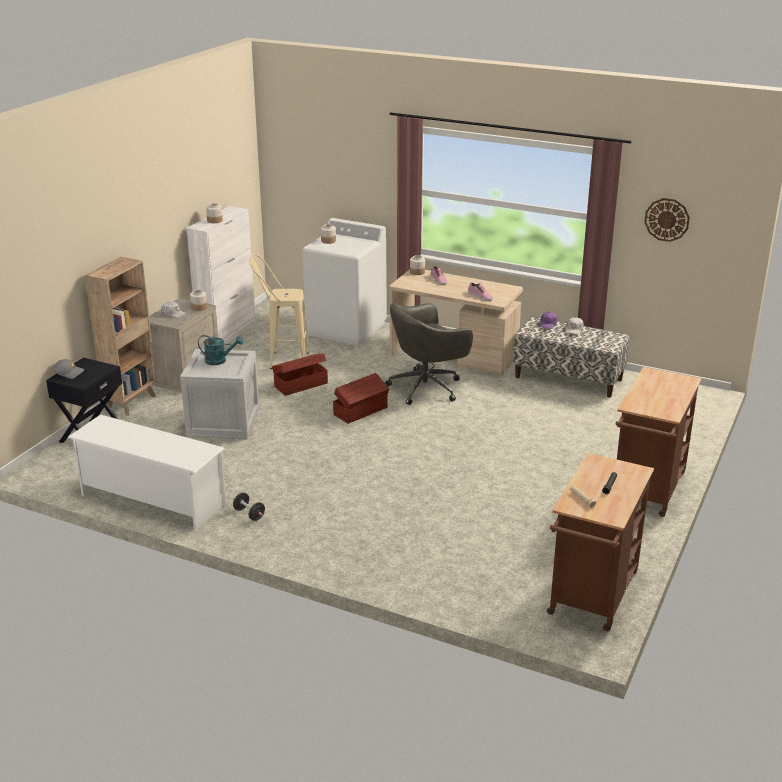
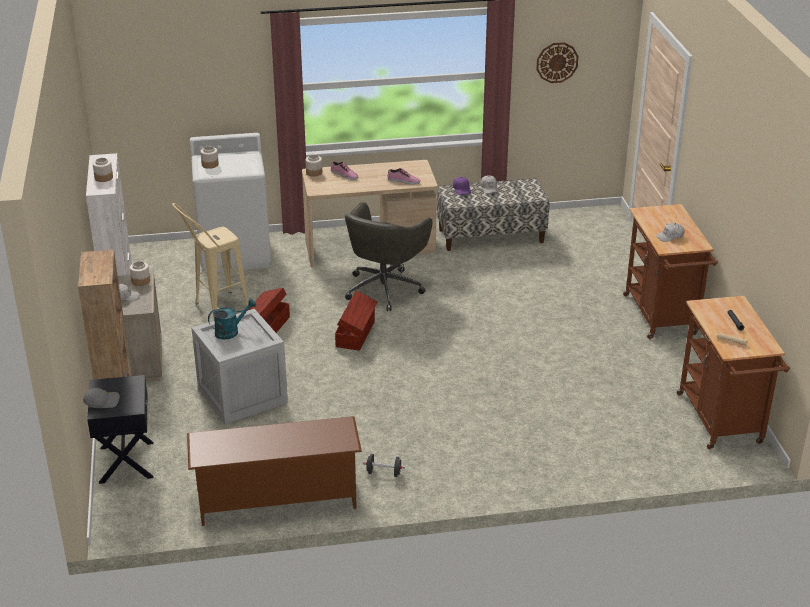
camera: 35 degrees left, 5 degrees up
white shoe rack [67,415,226,530] -> brown shoe rack [187,416,362,526]
none -> white cap [656,223,685,242]

